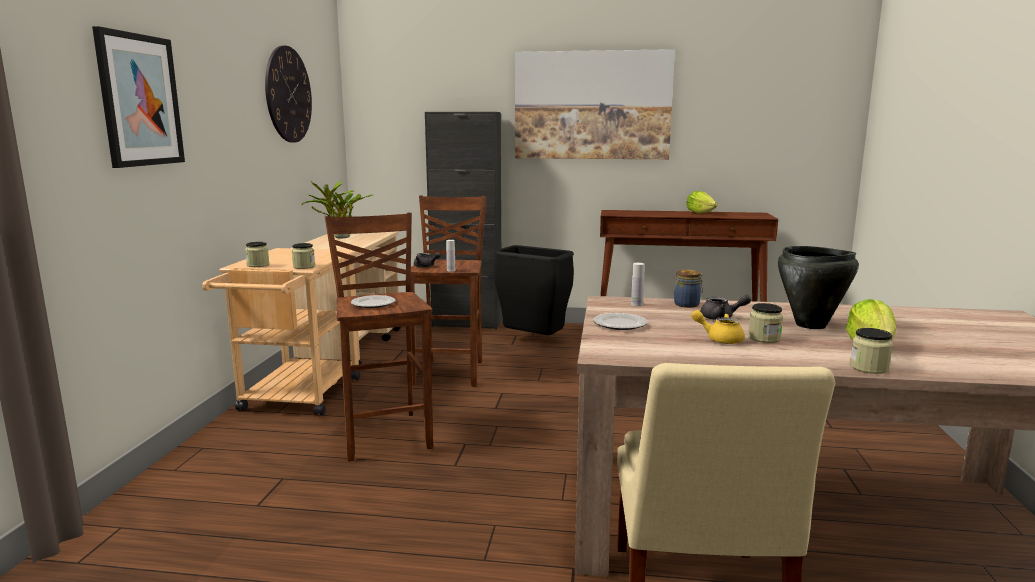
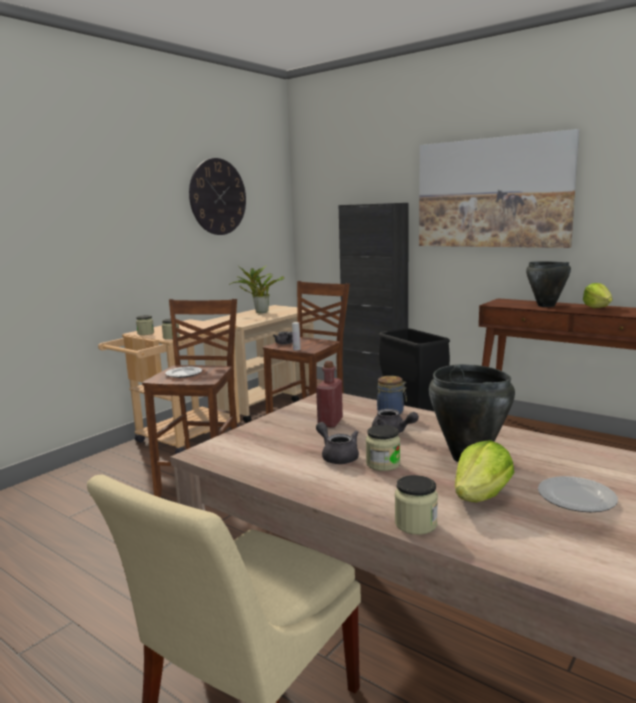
camera: 30 degrees right, 0 degrees up
picture [92,26,185,168] -> none
plate [593,313,647,330] -> plate moved to [538,476,618,512]
white bottle [631,263,645,306] -> none
yellow teapot [691,310,745,344] -> grey teapot [316,422,359,464]
none -> red bottle [316,361,343,428]
none -> black cooking pot [526,261,571,307]

